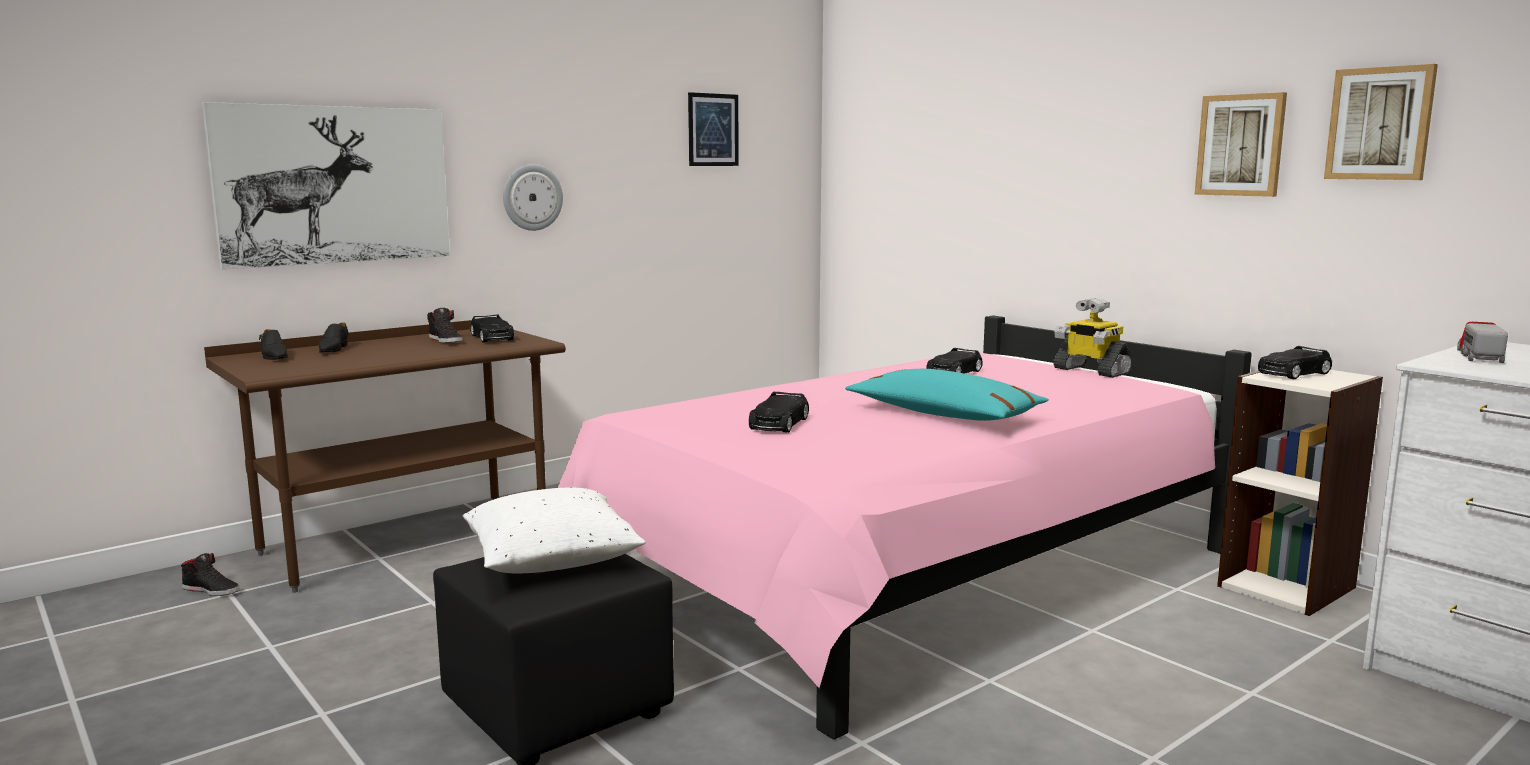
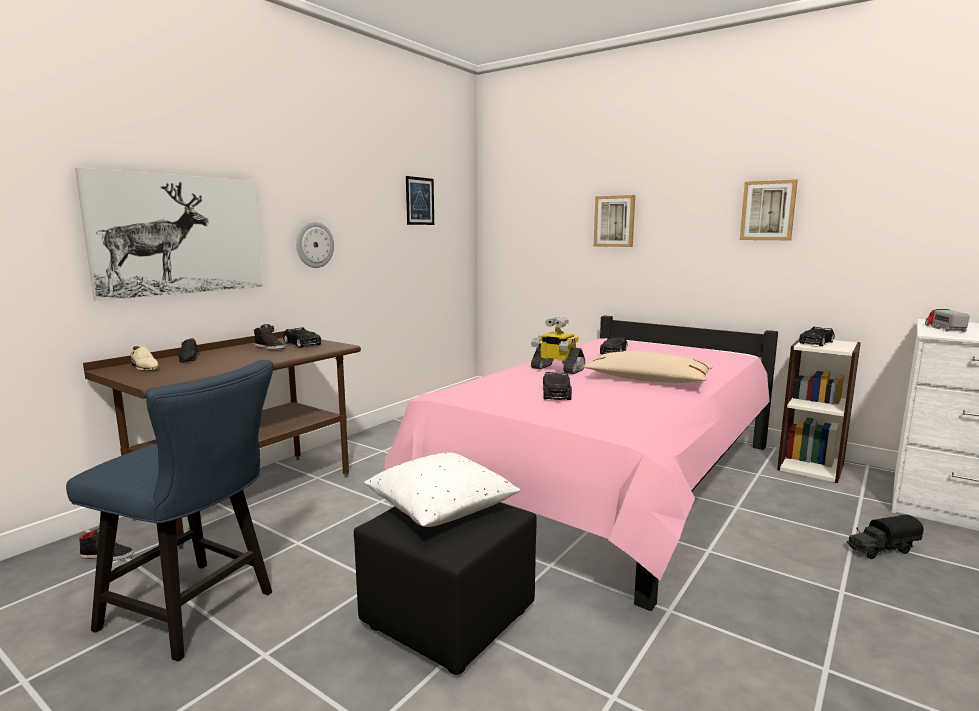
camera: 15 degrees left, 0 degrees up
black shoe [259,329,288,360] -> beige shoe [130,346,158,370]
turquoise pillow [845,369,1049,421] -> beige pillow [583,351,713,383]
toy robot [1053,298,1132,378] -> toy robot moved to [531,317,585,374]
picture [1324,64,1438,180] -> picture moved to [594,195,635,247]
none -> blue chair [66,360,274,662]
none -> toy truck [847,515,924,559]

